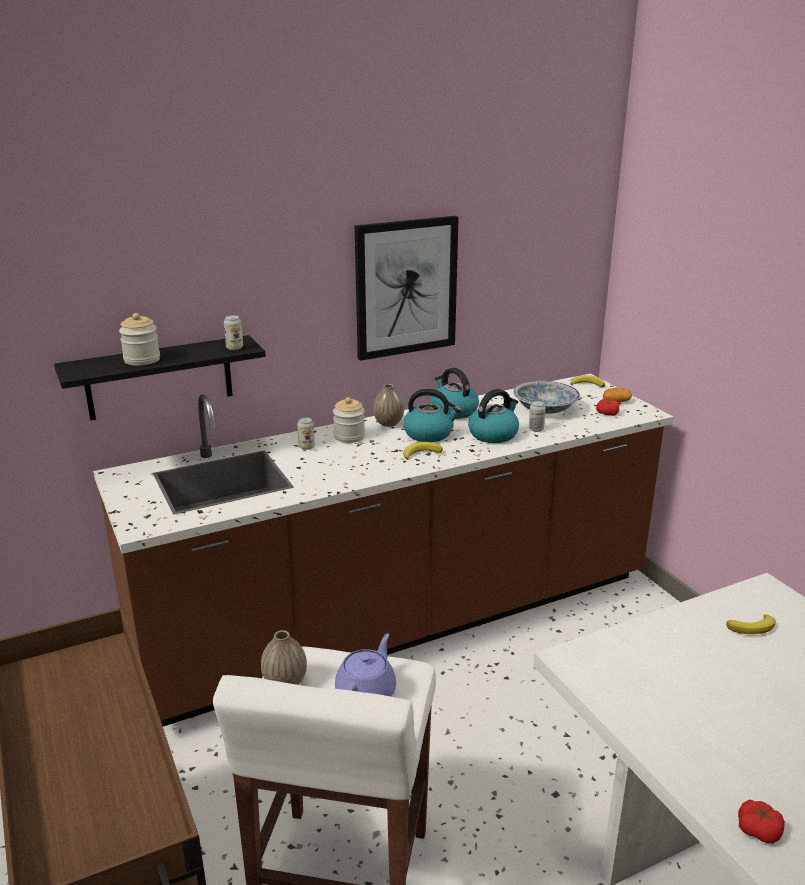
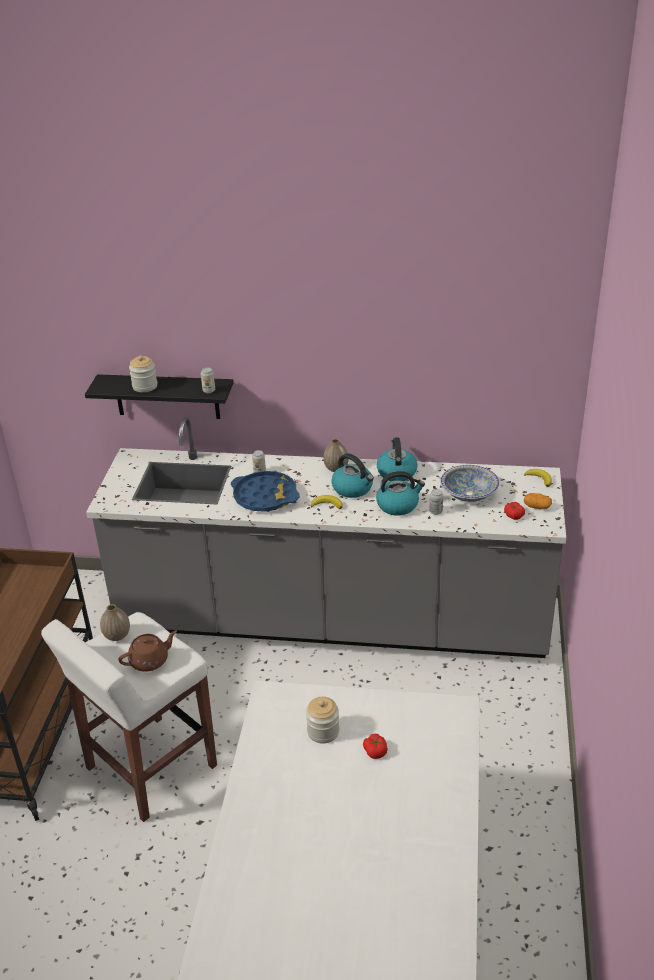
camera: 35 degrees right, 10 degrees up
brown counter [93,374,673,726] -> grey counter [86,417,566,658]
jar [333,397,365,443] -> jar moved to [306,697,339,744]
purple teapot [335,633,396,696] -> brown teapot [118,630,177,672]
picture [355,216,459,361] -> none
banana [726,614,776,634] -> none
tomato [738,800,785,843] -> tomato moved to [363,734,388,759]
none -> blue tray [231,471,300,512]

